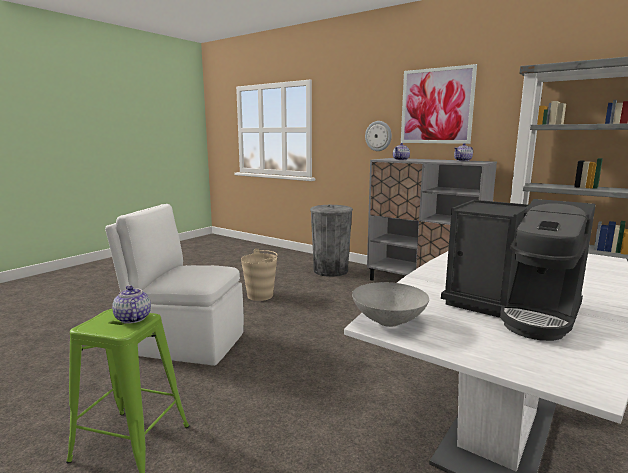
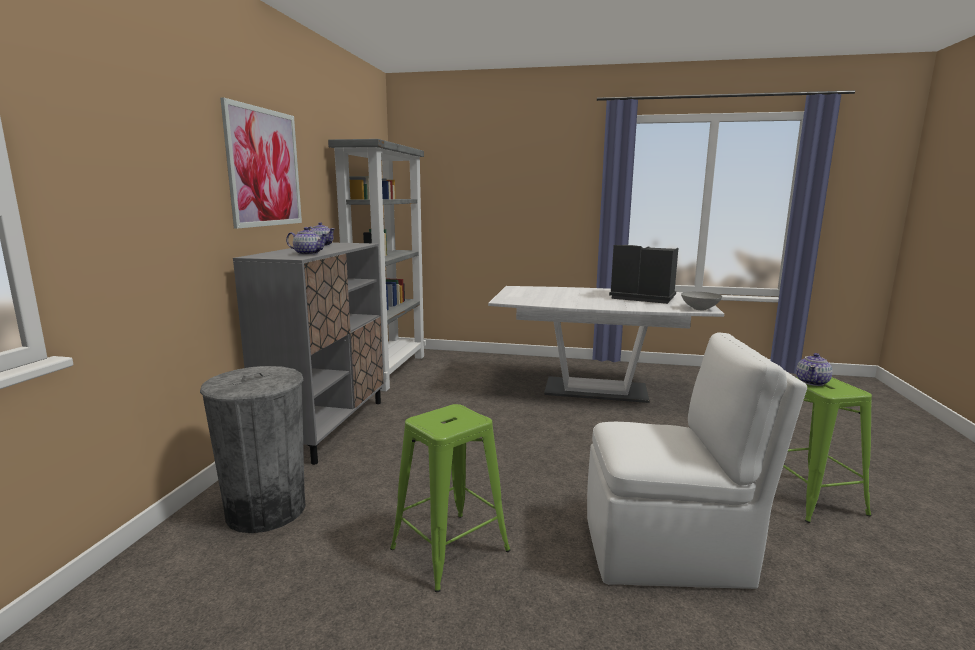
camera: 115 degrees left, 0 degrees up
white chair [105,204,244,366] -> white chair turned 75 degrees counterclockwise [587,332,807,589]
beige bucket [241,248,278,301] -> green stool [390,404,511,592]
wall clock [365,121,392,151] -> none
coffee machine [441,199,596,341] -> coffee machine turned 75 degrees counterclockwise [609,245,678,304]

